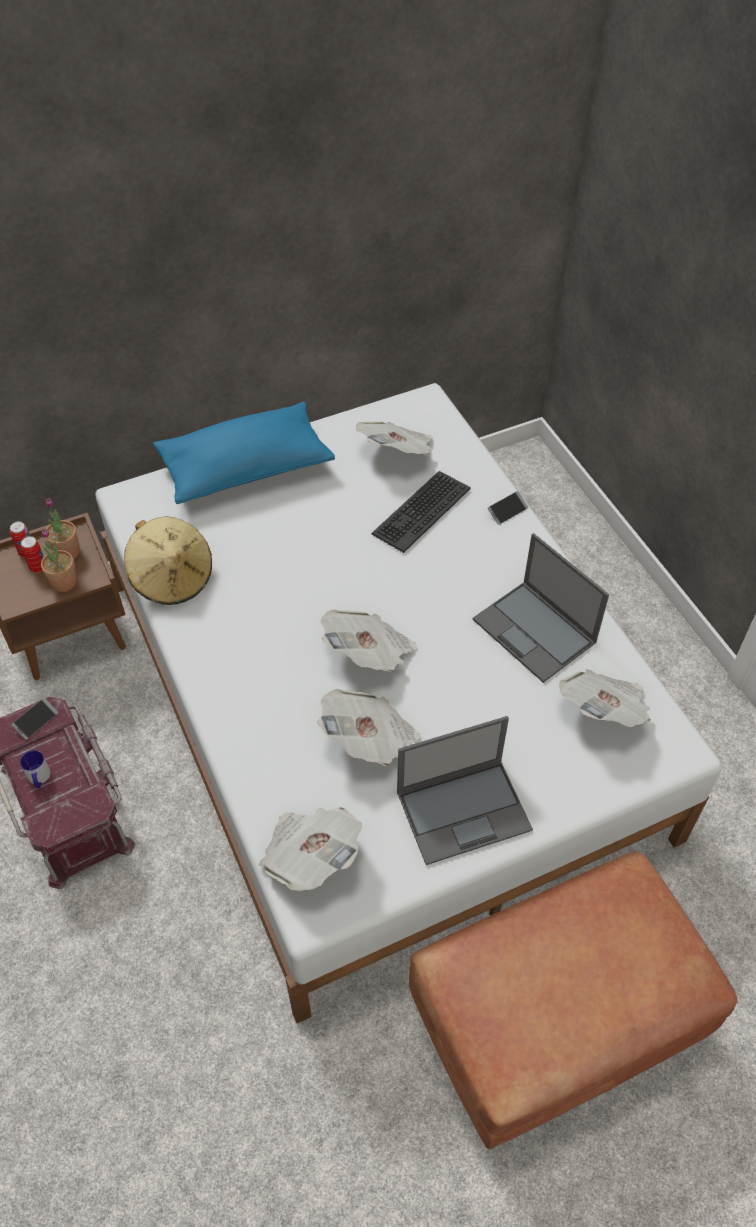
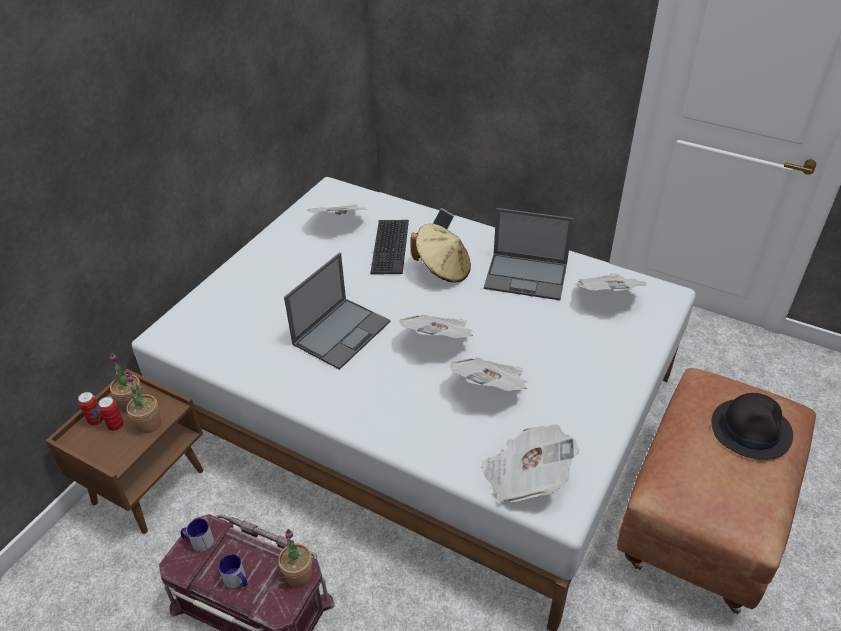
camera: 35 degrees left, 10 degrees down
phone [12,698,58,740] -> mug [180,518,214,552]
beige hat [124,517,212,605] -> beige hat moved to [411,224,471,283]
blue pillow [153,402,335,504] -> none
laptop [397,716,533,865] -> laptop moved to [284,253,390,370]
none -> potted plant [278,529,312,587]
none -> black hat [711,393,793,460]

